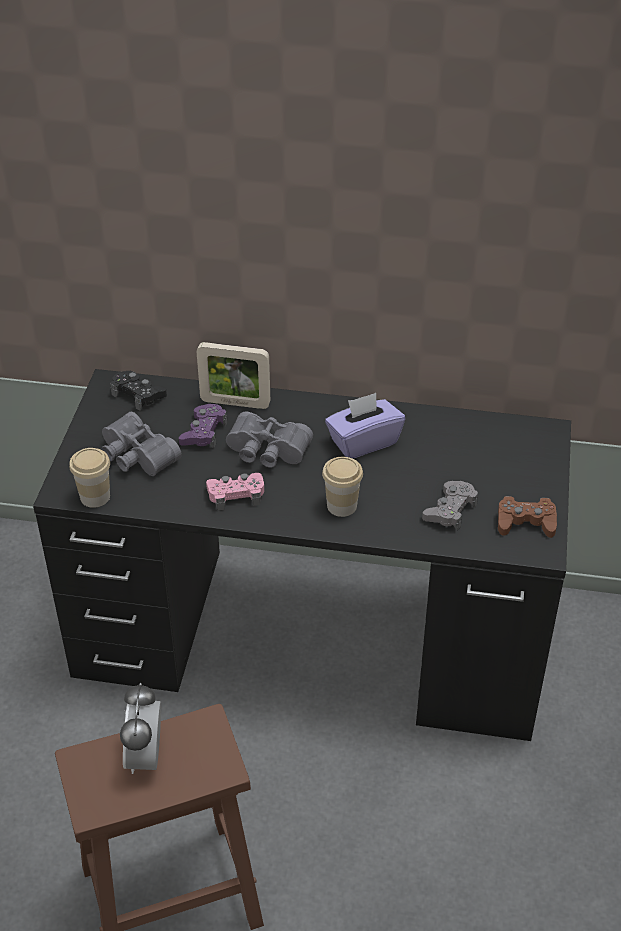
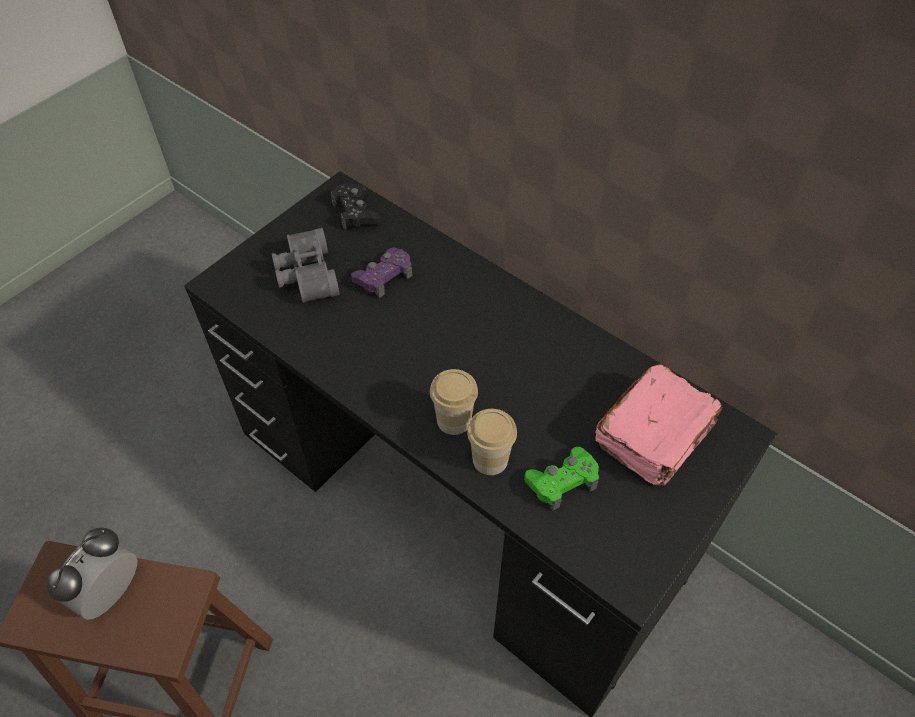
camera: 30 degrees right, 10 degrees up
cup [69,448,110,508] -> cup moved to [467,409,517,475]
picture frame [197,342,270,409] -> none
pink game controller [206,473,264,511] -> none
grey binoculars [226,412,313,468] -> none
purple tissue box [325,393,405,459] -> none
grey game controller [422,481,478,531] -> green game controller [524,447,599,511]
brown game controller [498,496,557,538] -> none
none -> pink book [595,364,722,486]

